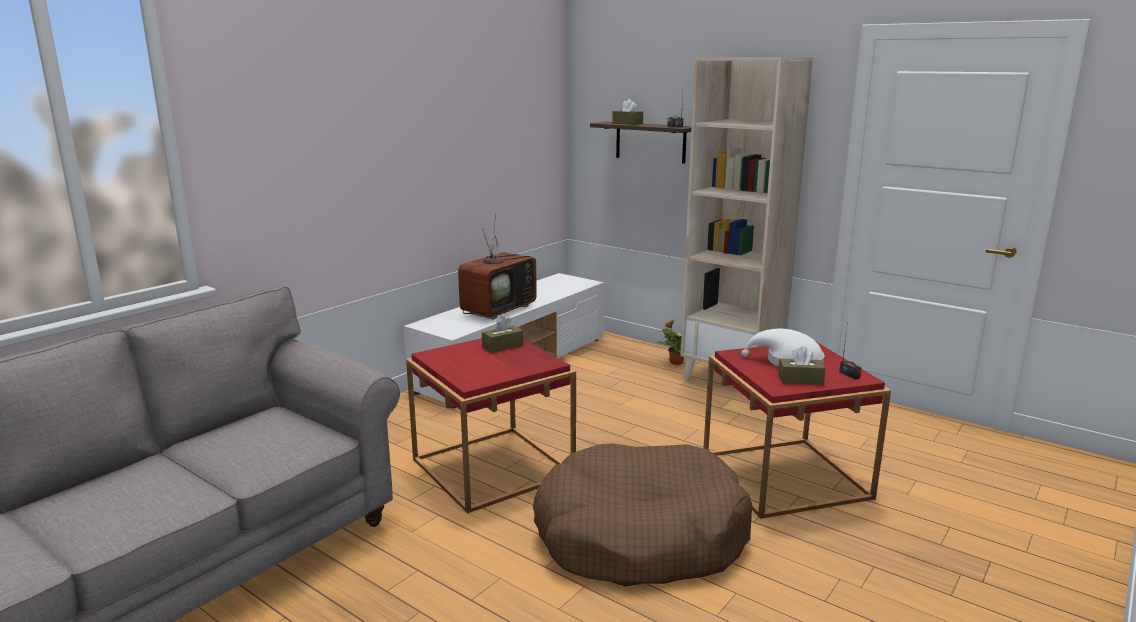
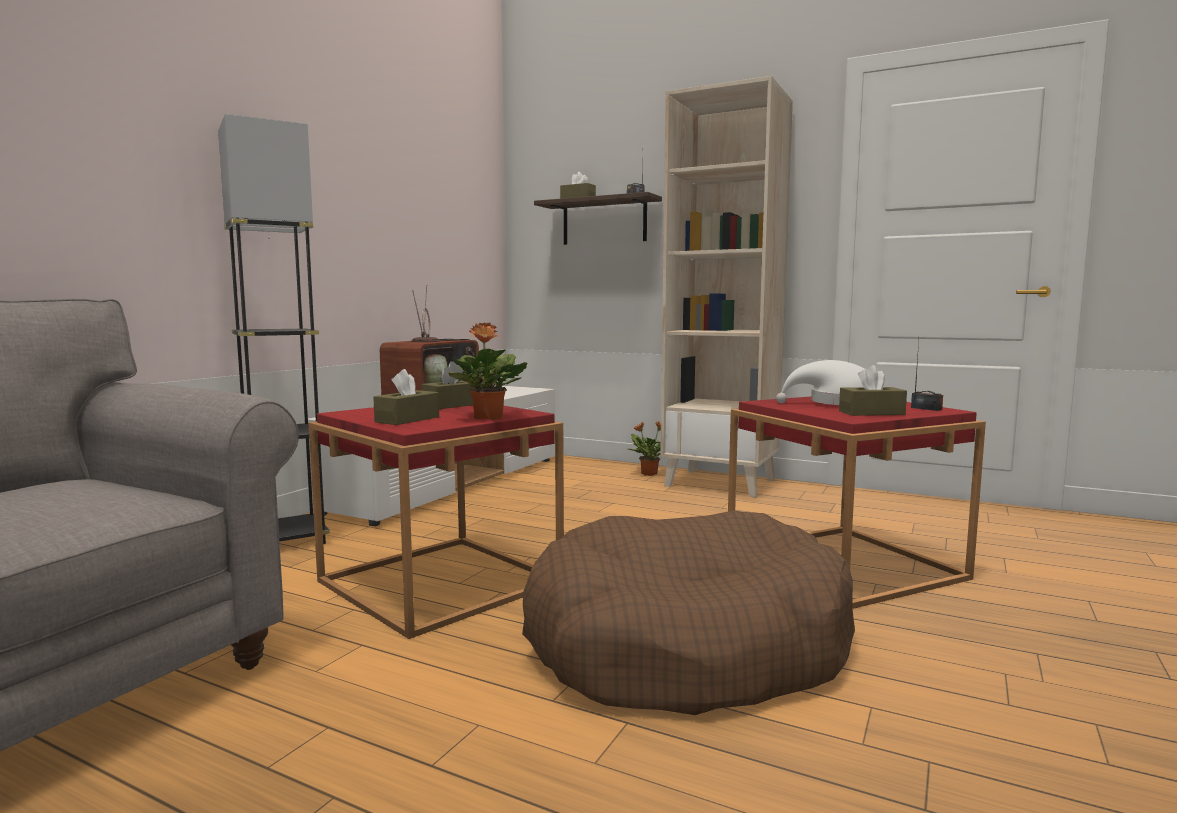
camera: 10 degrees left, 10 degrees down
none -> grey floor lamp [218,114,330,544]
none -> brown tissue box [373,369,439,425]
none -> potted plant [448,322,527,420]

